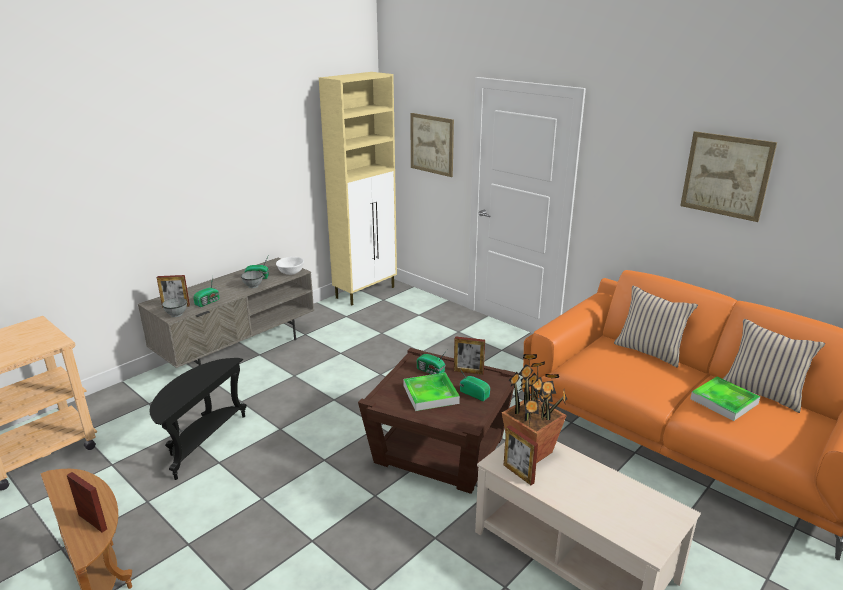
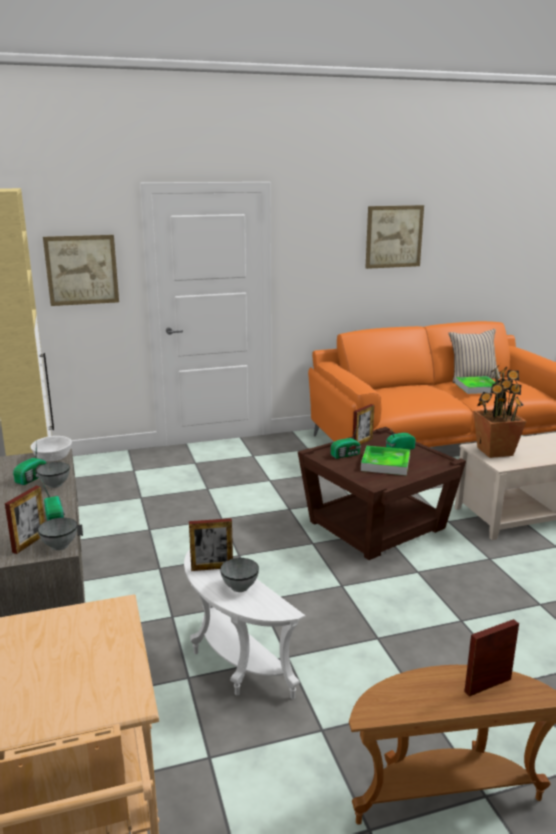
camera: 60 degrees left, 5 degrees down
black side table [149,358,247,480] -> white side table [184,549,305,699]
picture frame [504,425,538,485] -> picture frame moved to [189,518,233,571]
beige pillow [614,286,698,368] -> none
none -> grey bowl [220,558,259,592]

